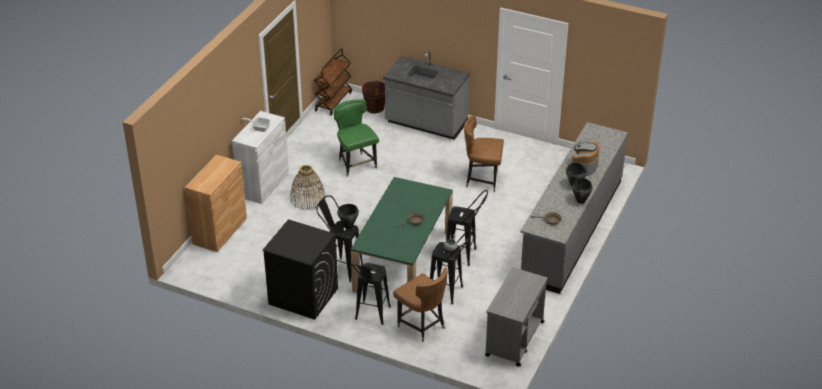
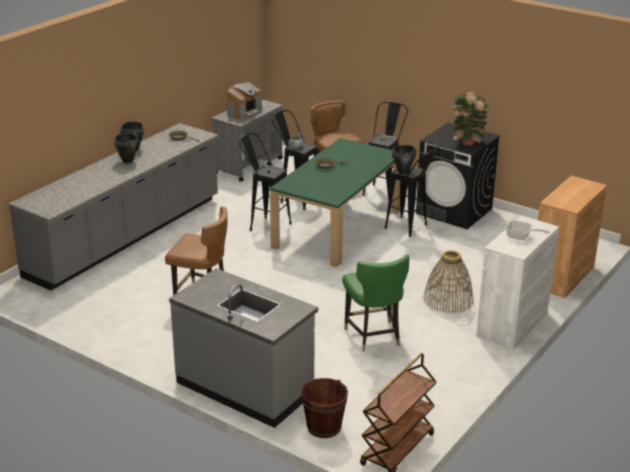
camera: 170 degrees left, 10 degrees down
coffee machine [571,139,600,176] -> coffee machine moved to [227,82,262,120]
none -> potted plant [452,92,489,146]

